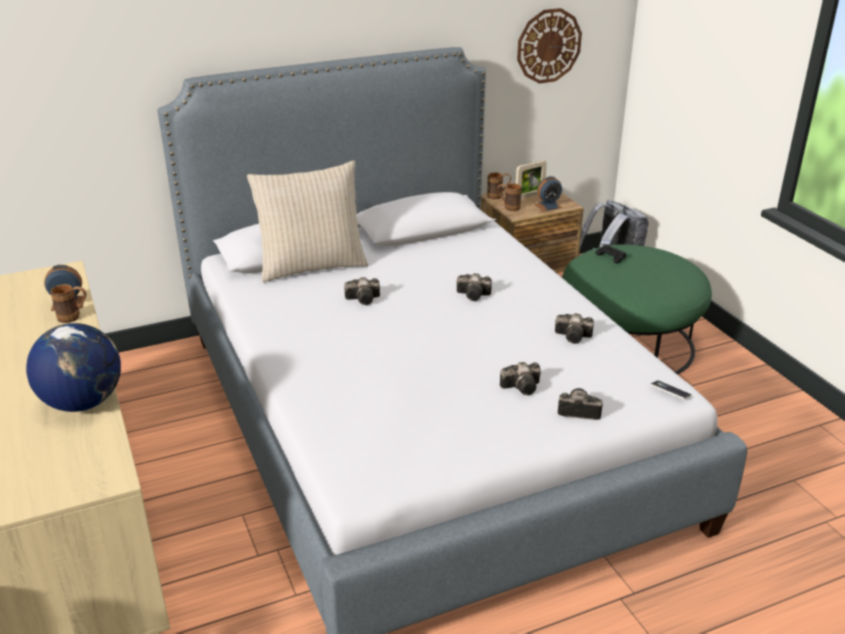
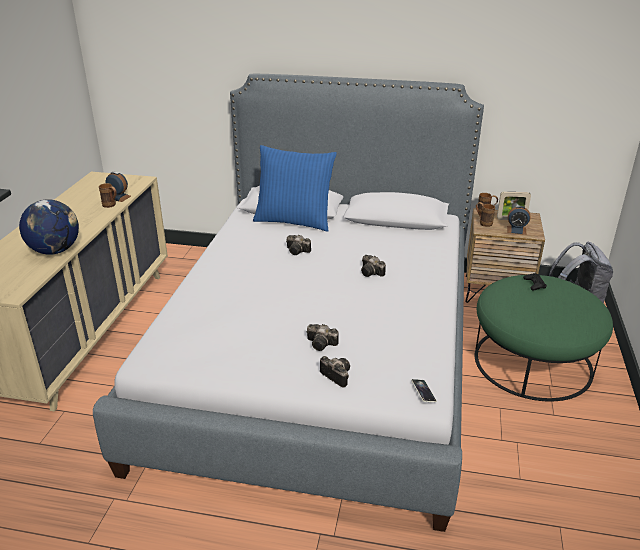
camera: 35 degrees right, 0 degrees up
beige pillow [247,161,368,282] -> blue pillow [253,145,337,232]
wall clock [517,8,582,84] -> none
camera [555,313,594,344] -> none

